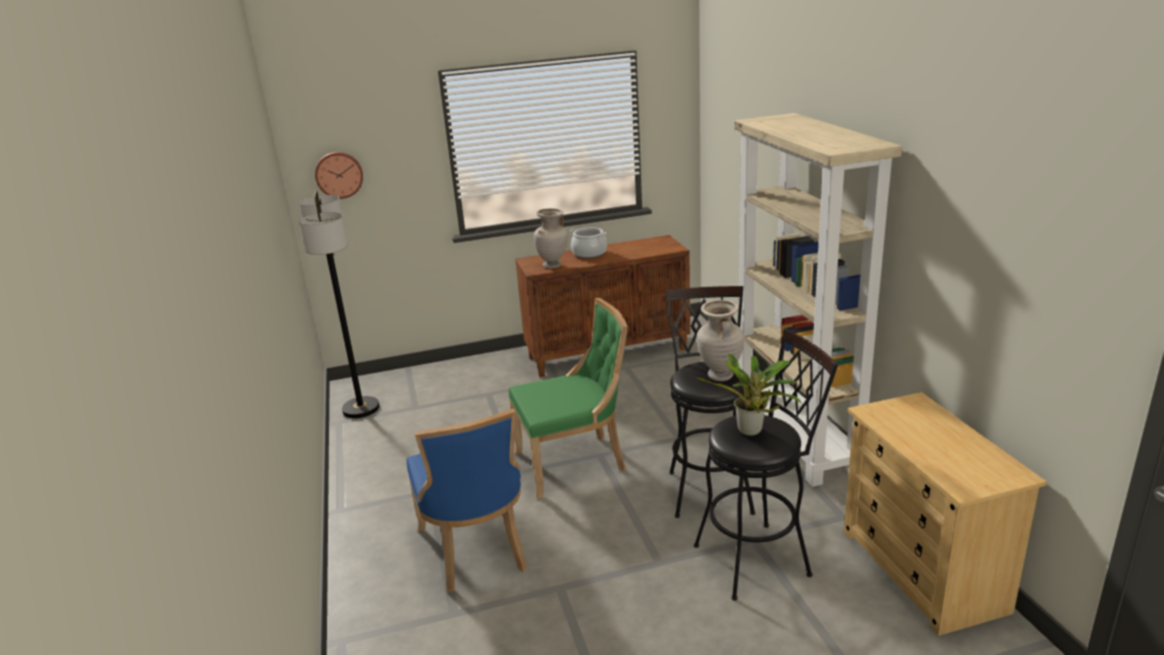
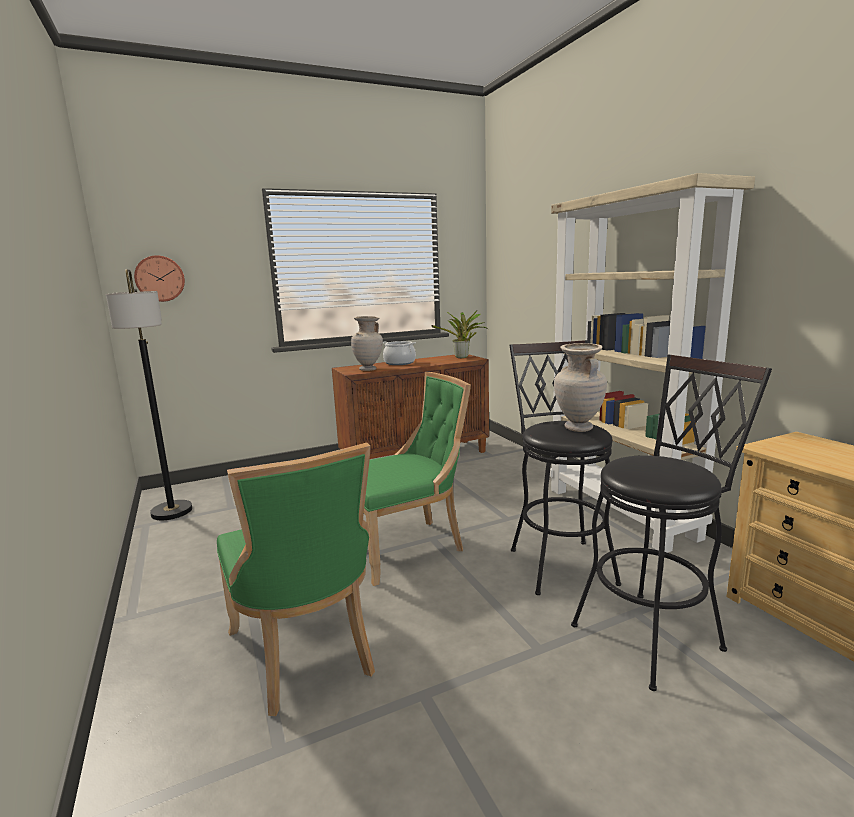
camera: 10 degrees left, 10 degrees down
blue chair [407,408,527,593] -> green chair [217,443,375,716]
potted plant [696,353,802,436] -> potted plant moved to [432,310,488,358]

